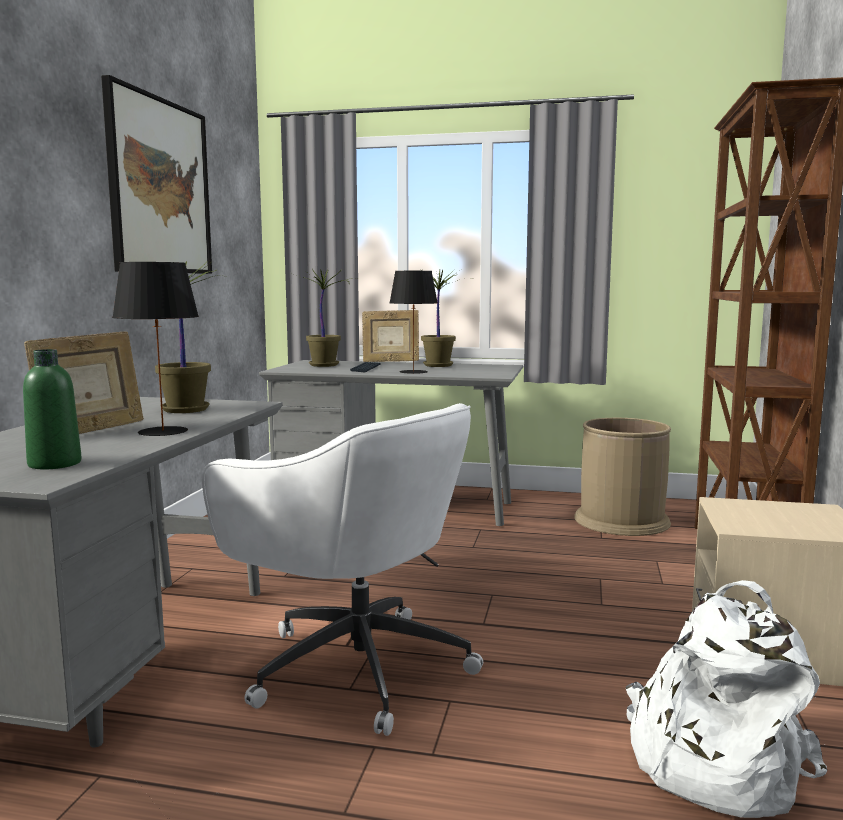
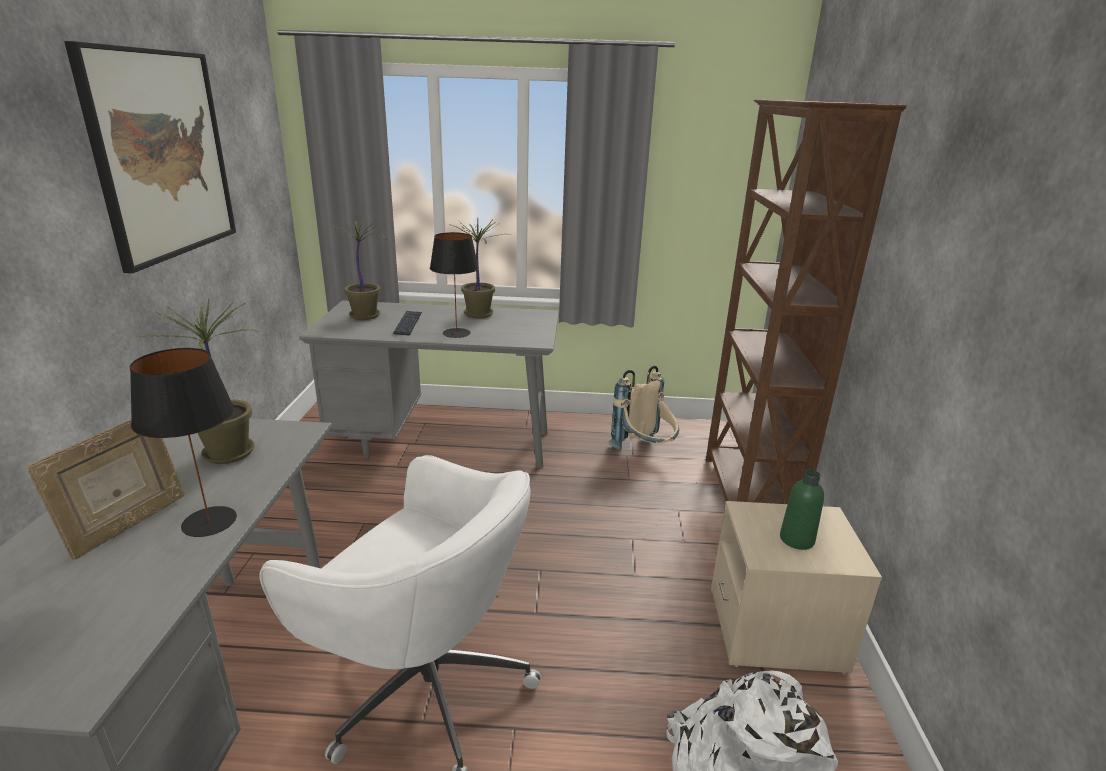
camera: 10 degrees left, 15 degrees up
green bottle [23,349,82,470] -> green bottle moved to [780,470,824,550]
picture frame [362,310,419,362] -> none
brown trash can [575,418,671,536] -> beige backpack [608,366,679,450]

